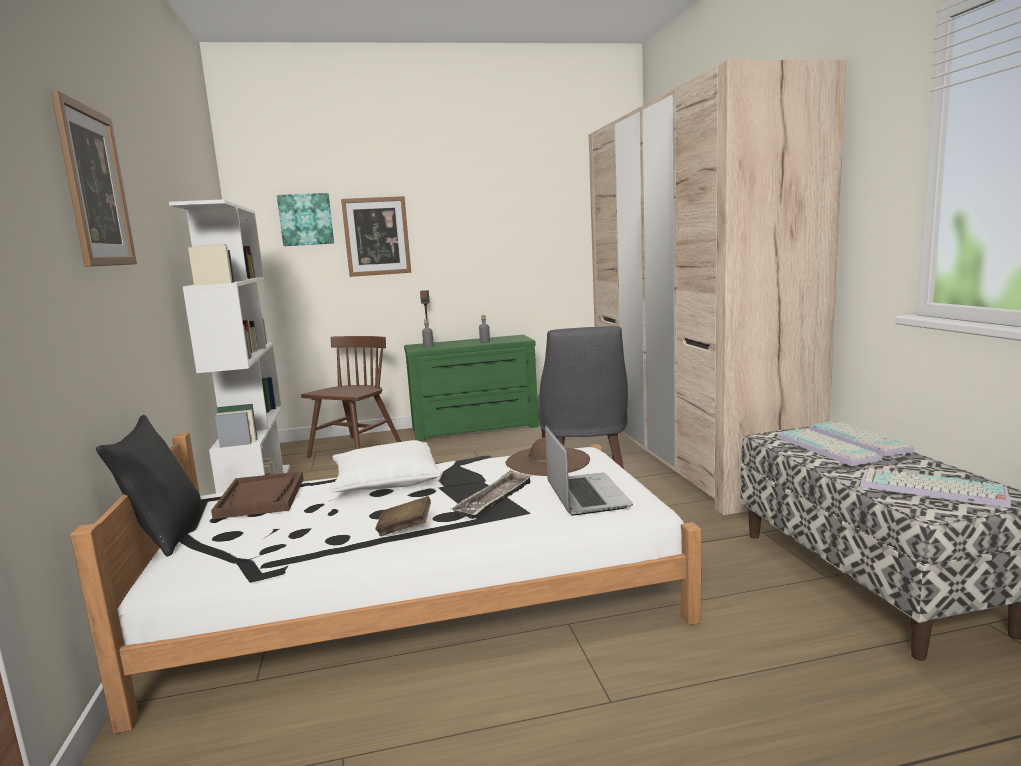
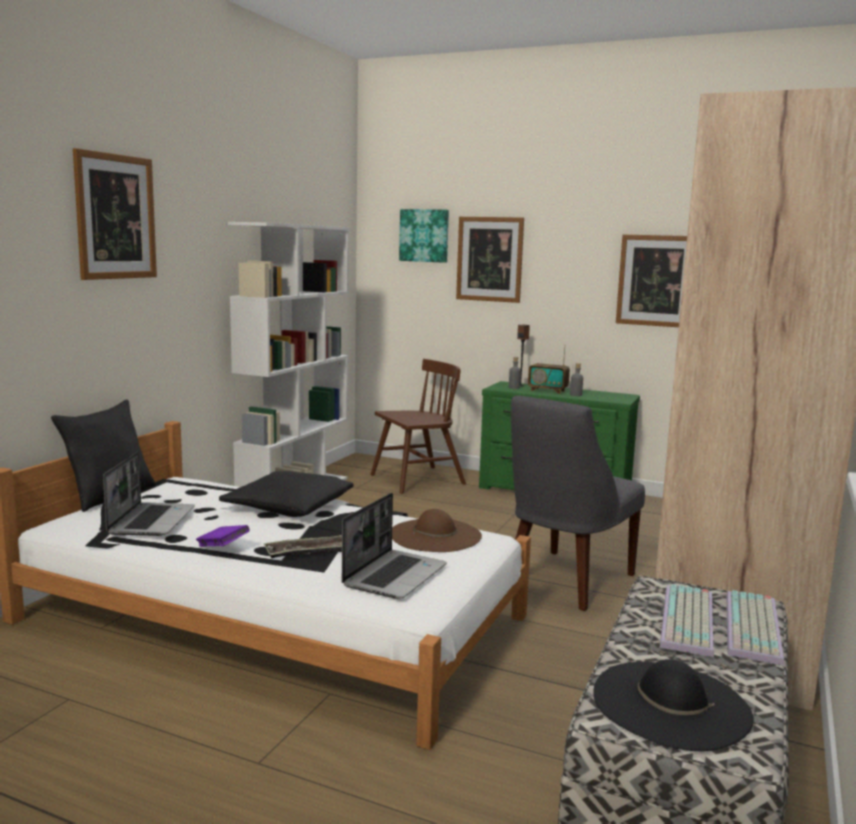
camera: 35 degrees right, 0 degrees up
brown tray [211,471,303,519] -> none
white pillow [330,440,441,492] -> black pillow [219,471,354,517]
brown book [375,496,431,536] -> purple book [196,525,250,547]
keyboard [860,468,1010,508] -> black hat [593,659,754,751]
none -> laptop [103,452,195,536]
none -> radio [528,345,570,394]
none -> picture [616,234,687,327]

